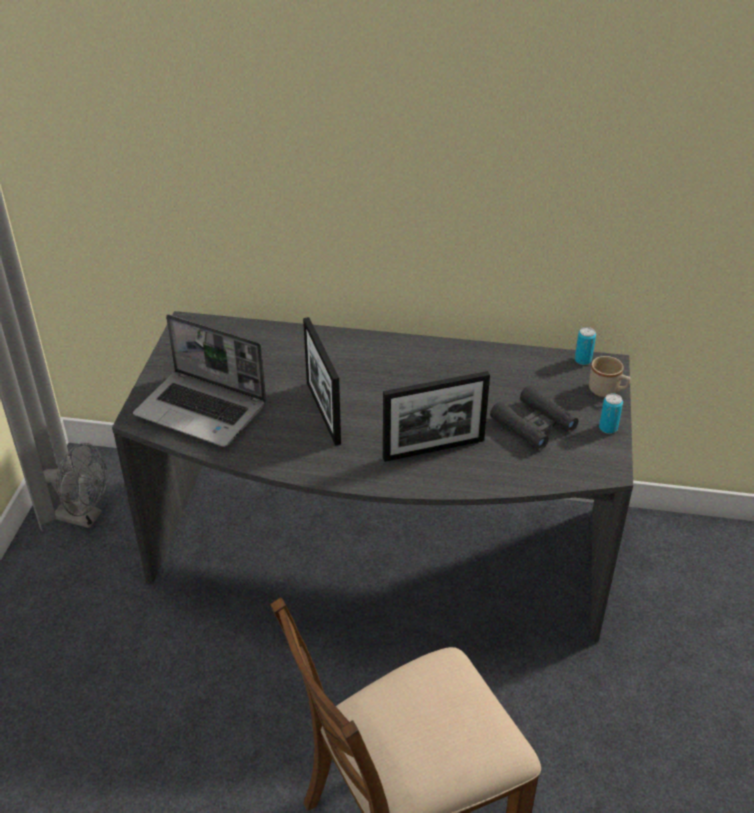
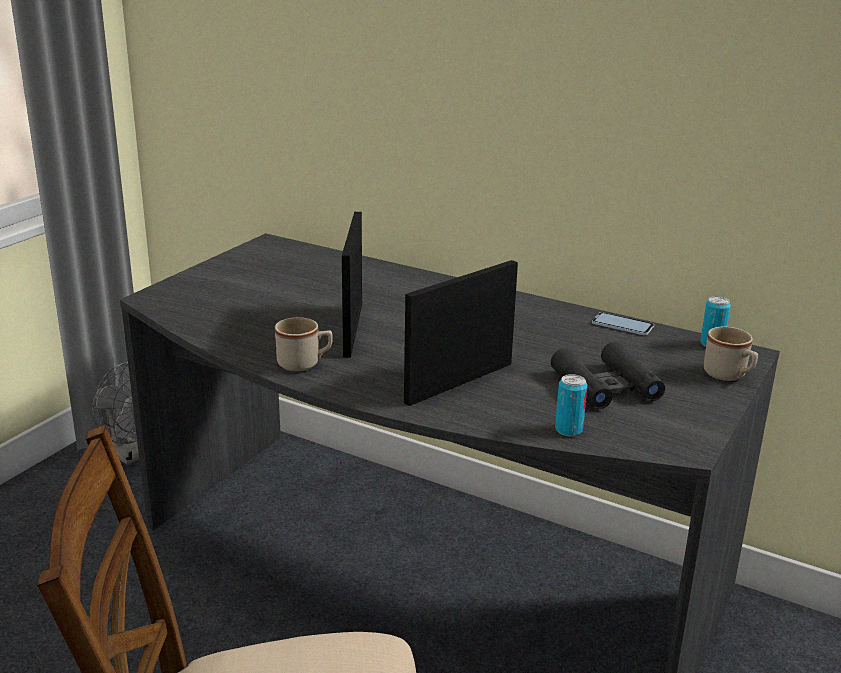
camera: 20 degrees right, 15 degrees down
laptop [133,314,266,447] -> none
picture frame [383,371,490,462] -> picture frame turned 135 degrees clockwise [404,260,518,406]
can [599,394,623,434] -> can moved to [555,374,588,436]
none -> beige mug [275,317,333,372]
none -> phone [592,312,654,335]

